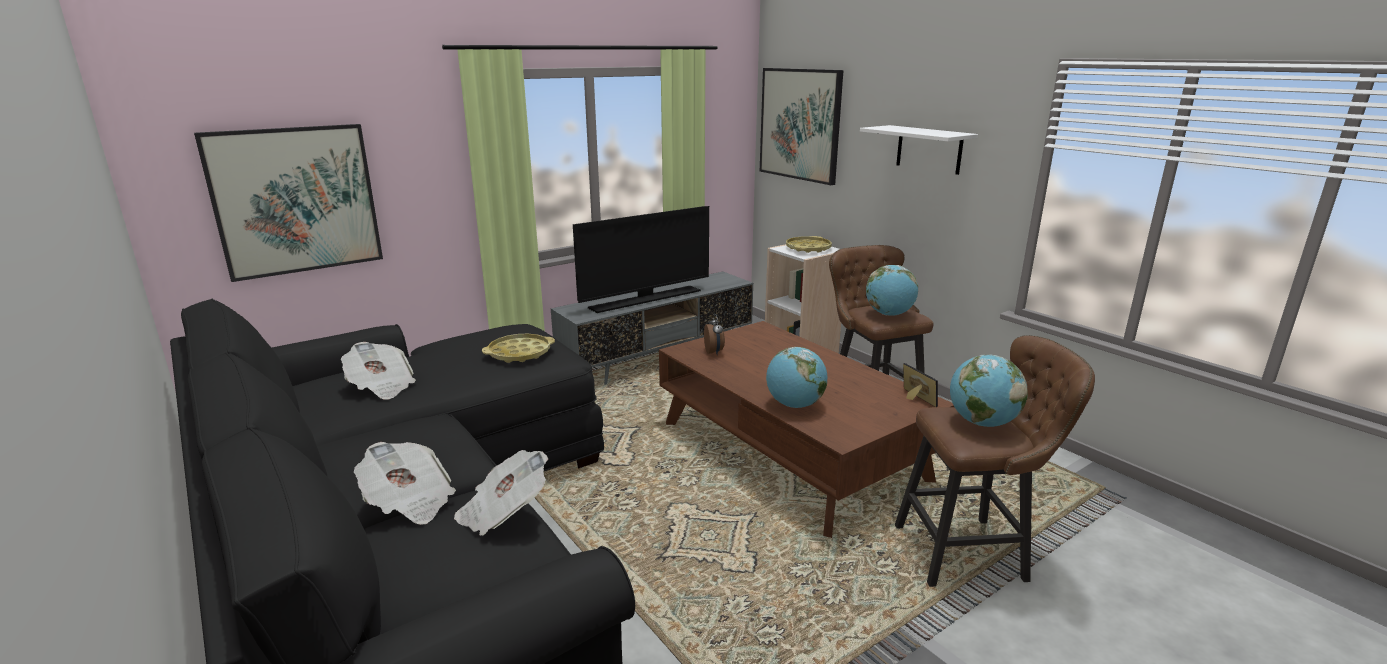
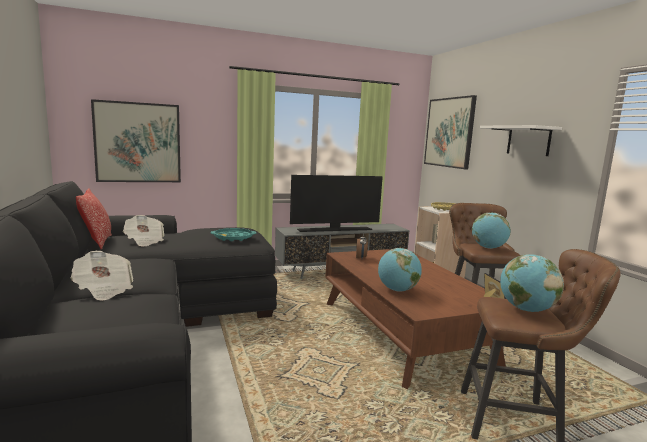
camera: 15 degrees right, 10 degrees down
newspaper [454,450,548,536] -> none
yellow tray [482,334,555,363] -> turquoise tray [210,228,256,241]
none -> pillow [76,188,112,249]

